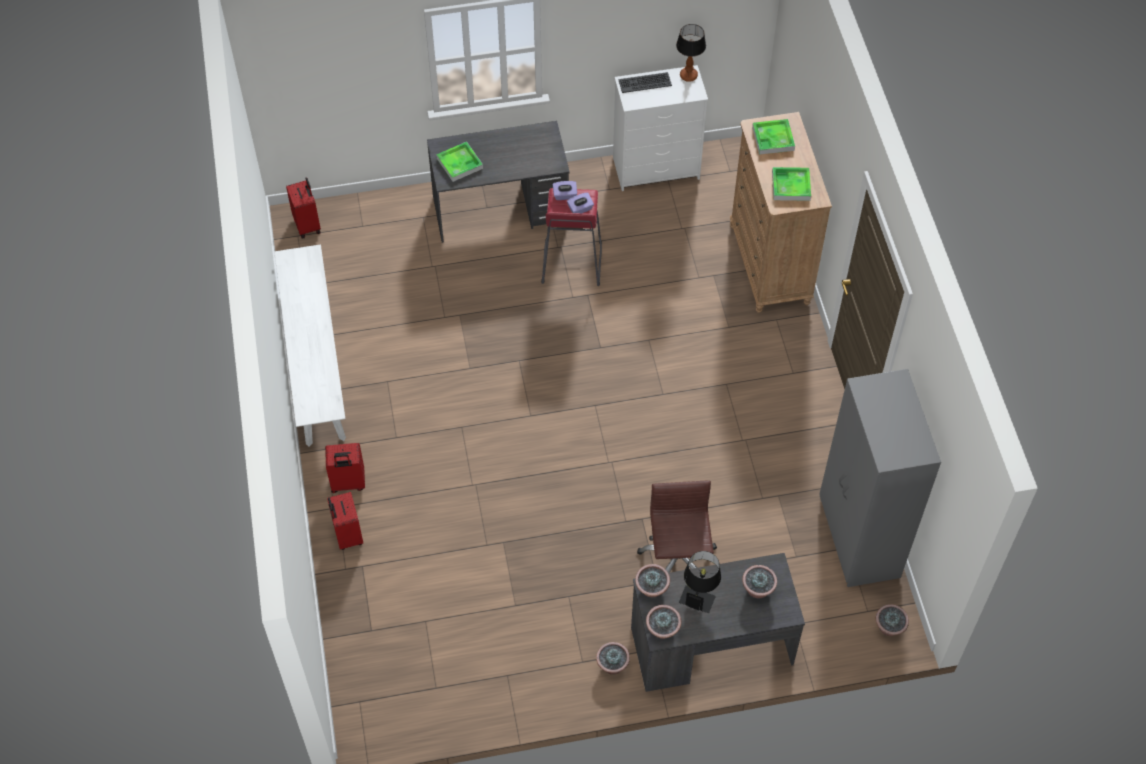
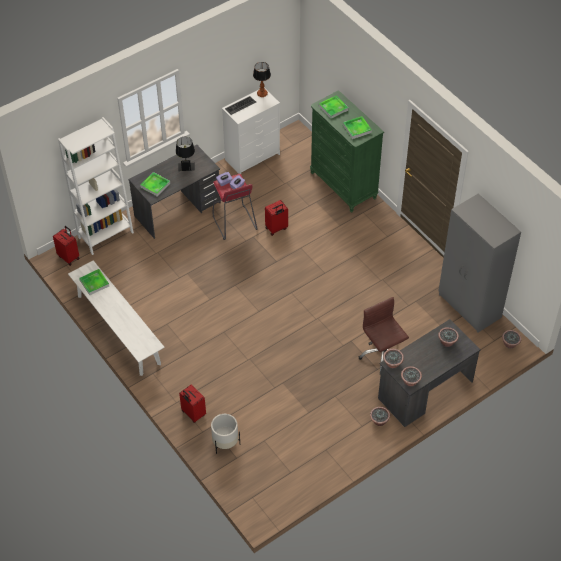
camera: 25 degrees left, 5 degrees down
red suitcase [325,443,365,493] -> red suitcase moved to [265,200,288,236]
black table lamp [679,551,721,613] -> black table lamp moved to [176,137,195,171]
brown dresser [730,112,832,313] -> green dresser [310,90,384,213]
none -> white bookcase [58,117,134,255]
none -> tray [79,269,109,295]
none -> white planter [211,414,240,454]

